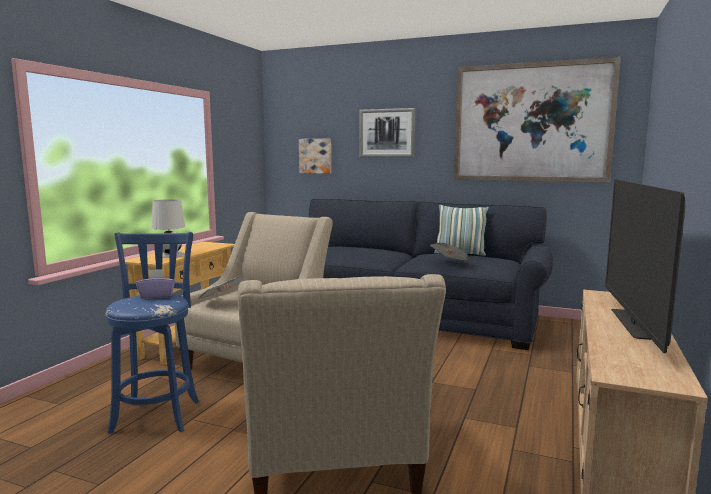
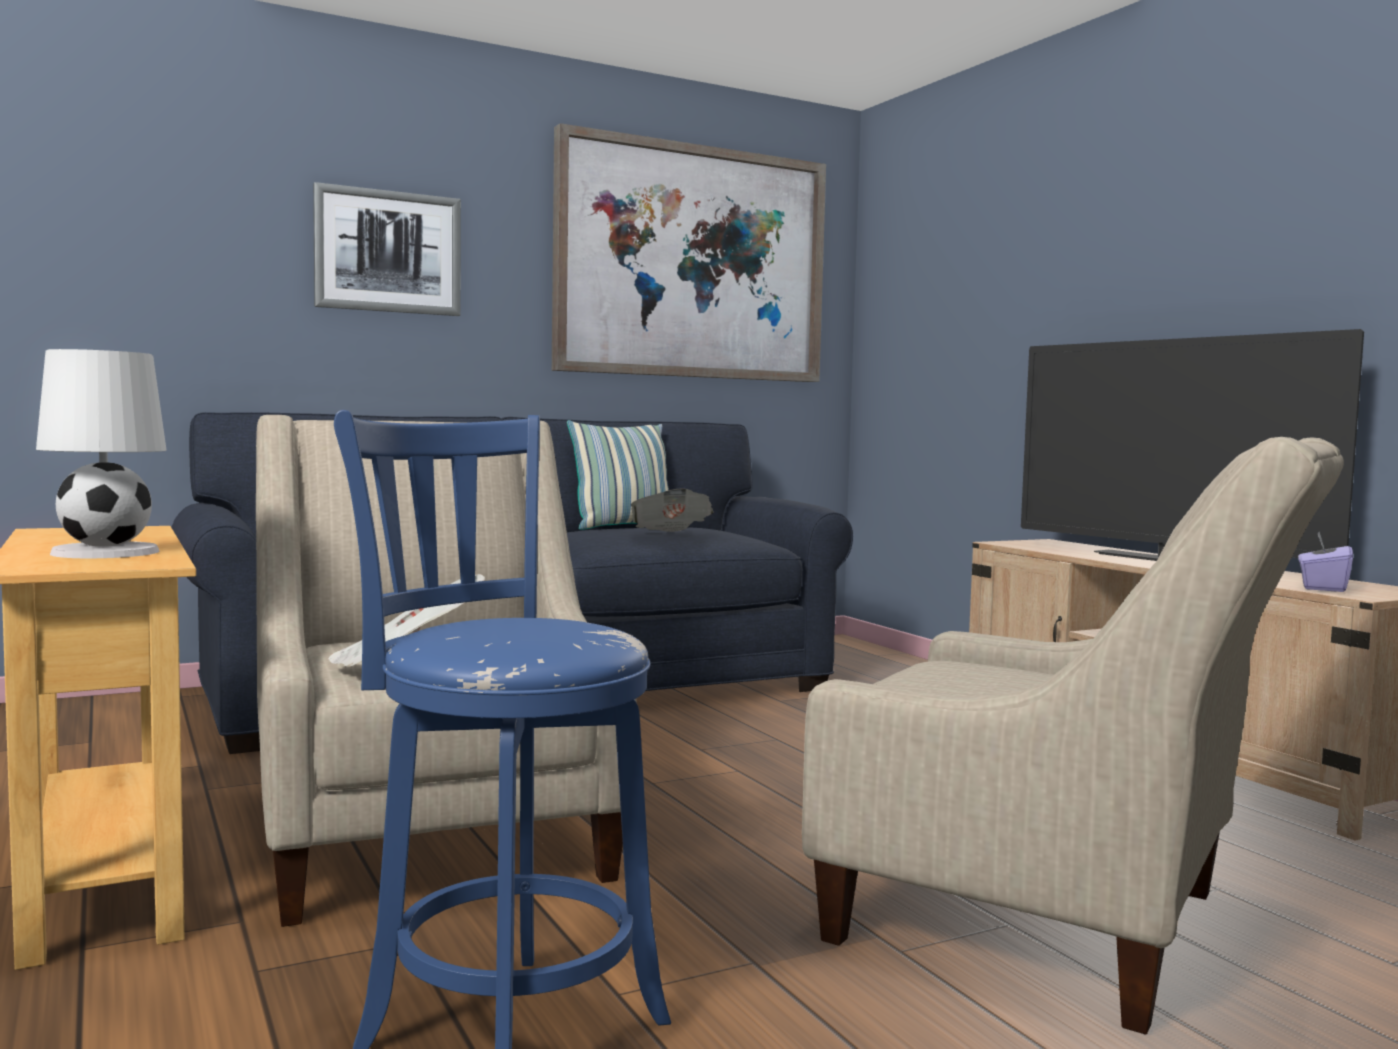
camera: 50 degrees left, 5 degrees down
purple tissue box [136,269,175,299] -> purple tissue box moved to [1298,532,1353,592]
picture [299,139,331,174] -> none

